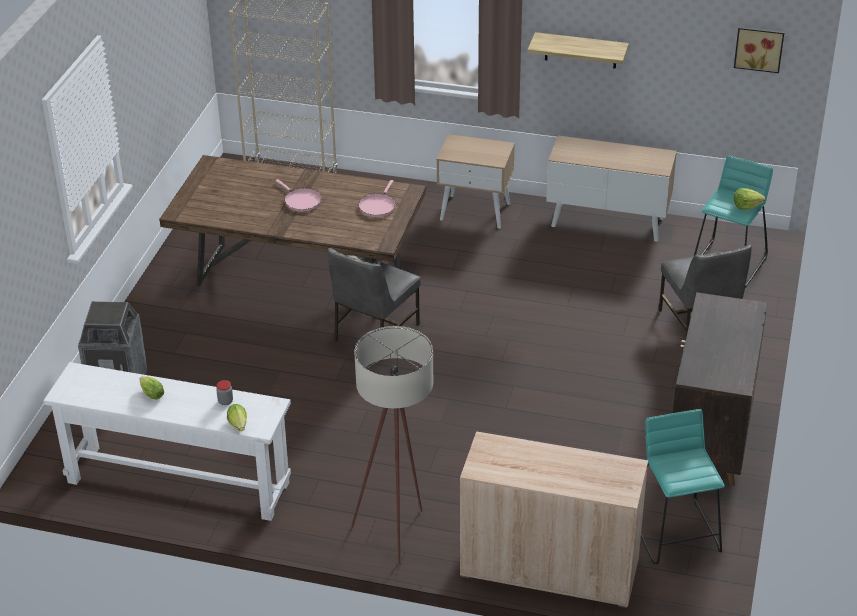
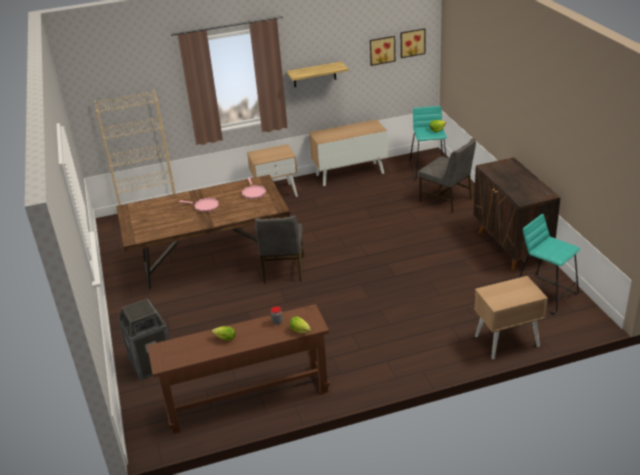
camera: 30 degrees left, 5 degrees down
white console table [43,362,291,521] -> brown console table [147,304,330,434]
beige floor lamp [351,326,434,564] -> none
beige cabinet [460,431,648,608] -> beige nightstand [474,276,548,359]
none -> picture [370,36,395,66]

